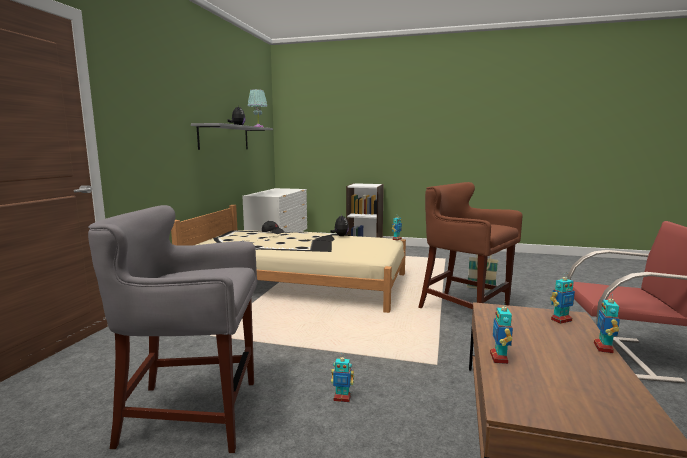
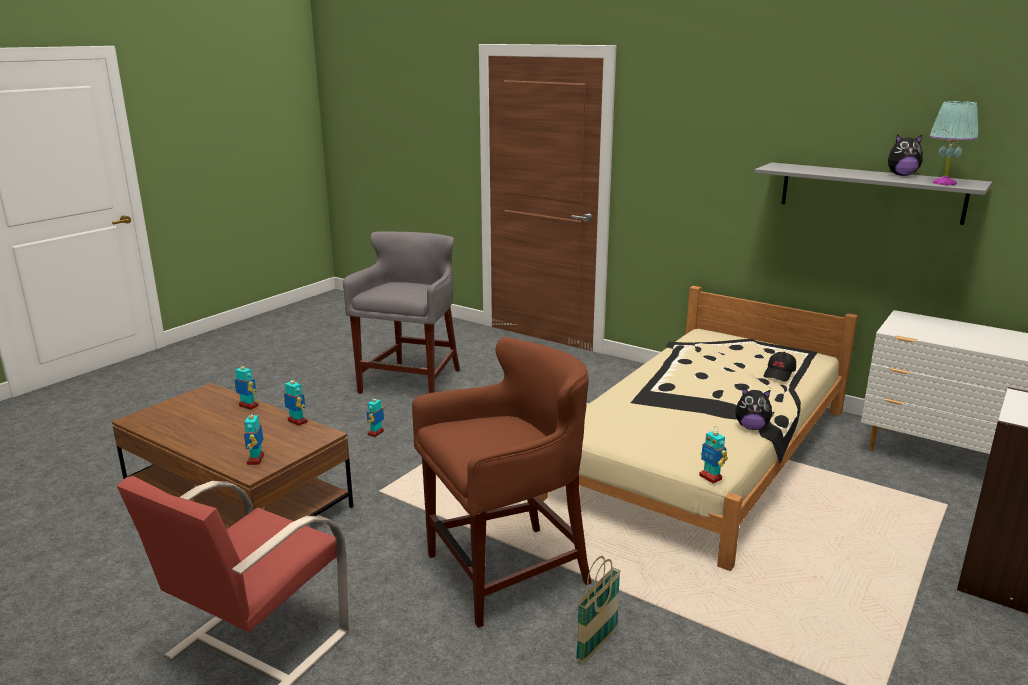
camera: 110 degrees right, 10 degrees up
toy robot [594,293,620,353] -> toy robot moved to [283,376,308,426]

